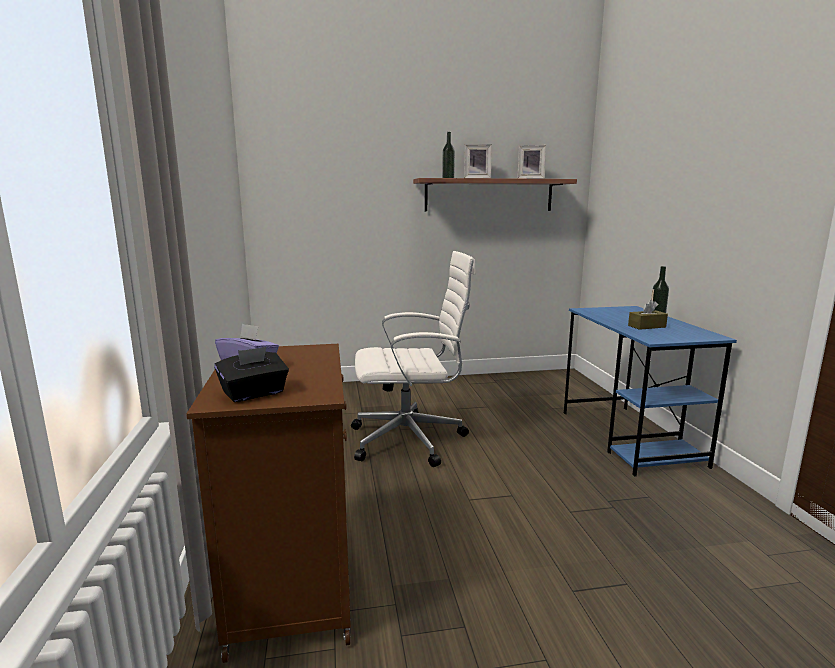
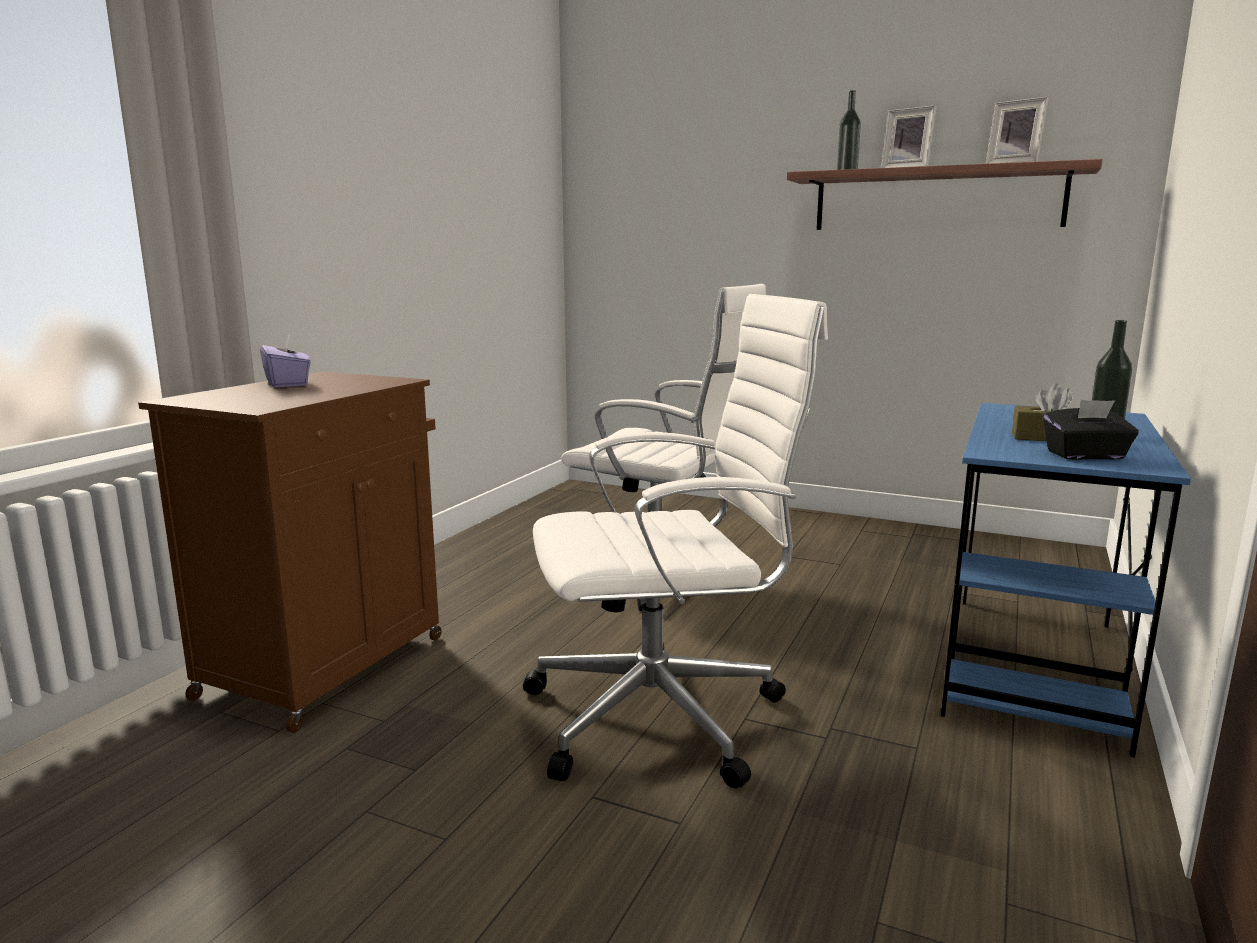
camera: 35 degrees right, 0 degrees up
black tissue box [214,347,289,402] -> black tissue box moved to [1043,400,1139,460]
none -> white office chair [523,294,828,788]

